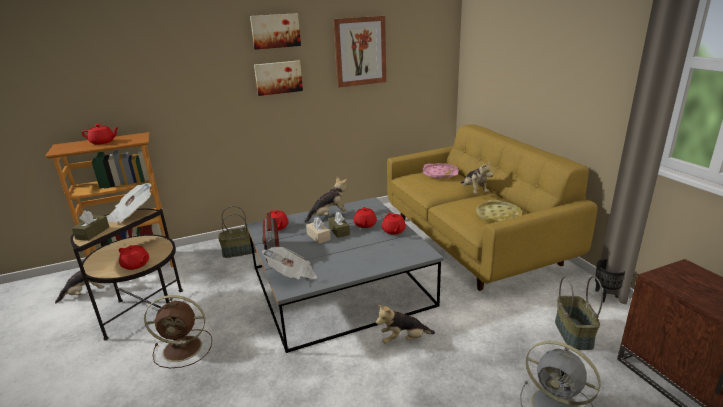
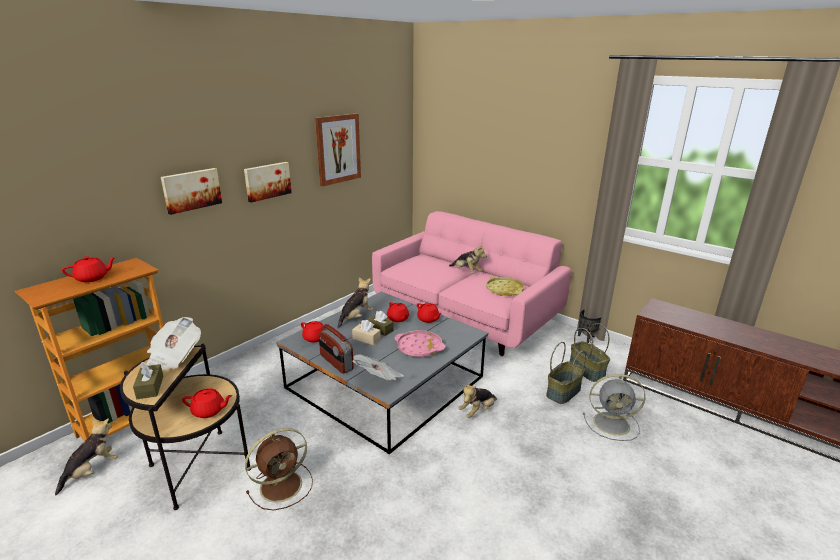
camera: 30 degrees left, 0 degrees up
basket [218,206,256,258] -> basket moved to [546,342,586,404]
picture [250,13,301,50] -> picture moved to [161,168,222,215]
yellow sofa [387,124,597,291] -> pink sofa [372,211,571,356]
pink tray [423,163,459,179] -> pink tray moved to [395,330,445,357]

